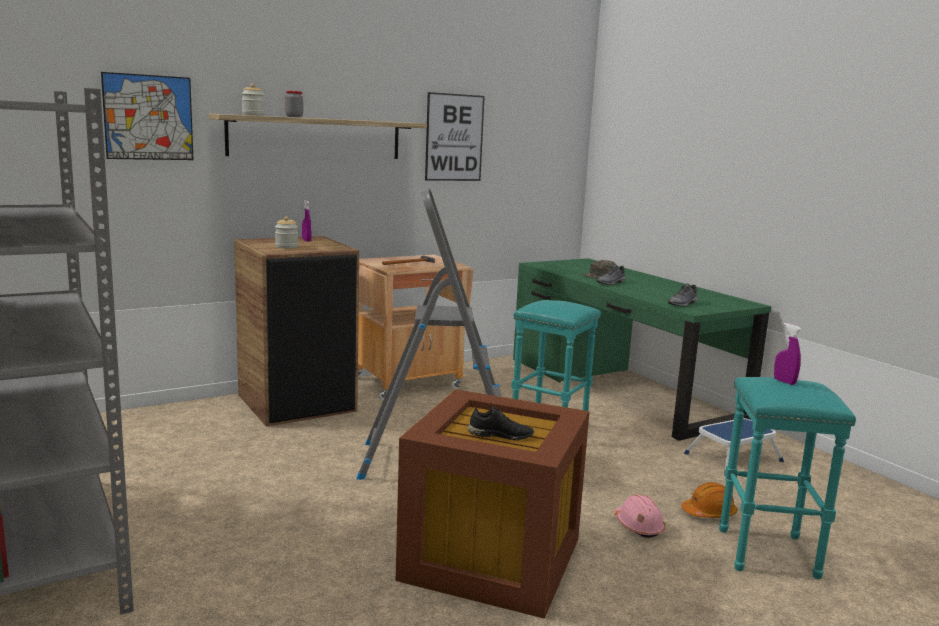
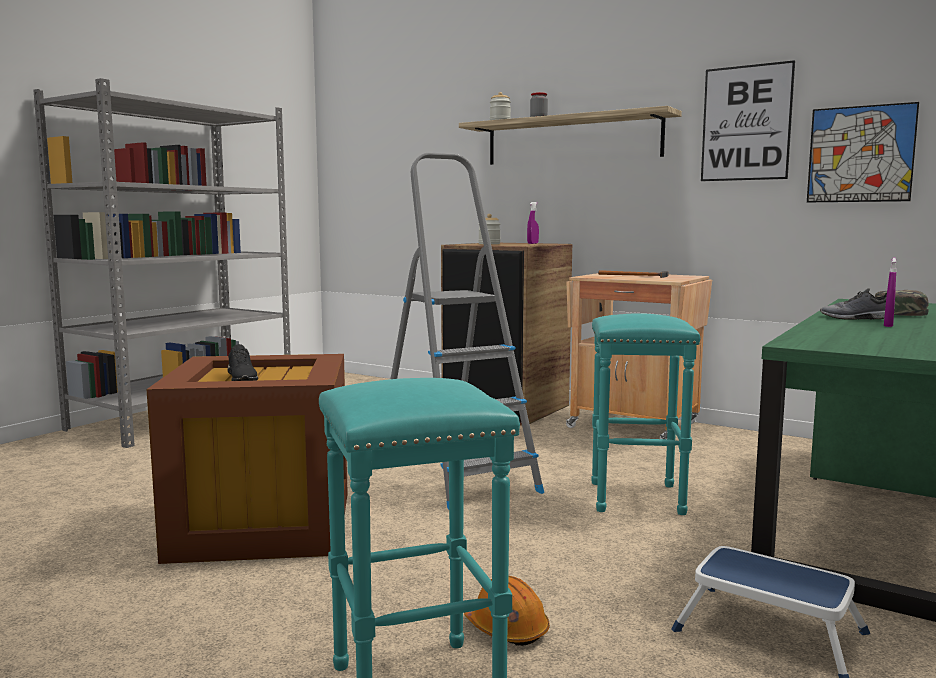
camera: 65 degrees right, 5 degrees down
picture [101,72,194,160] -> picture moved to [807,102,919,202]
pink hard hat [614,494,665,538] -> none
grey shoe [667,284,698,307] -> none
purple spray bottle [774,323,801,385] -> purple spray bottle moved to [884,258,897,327]

